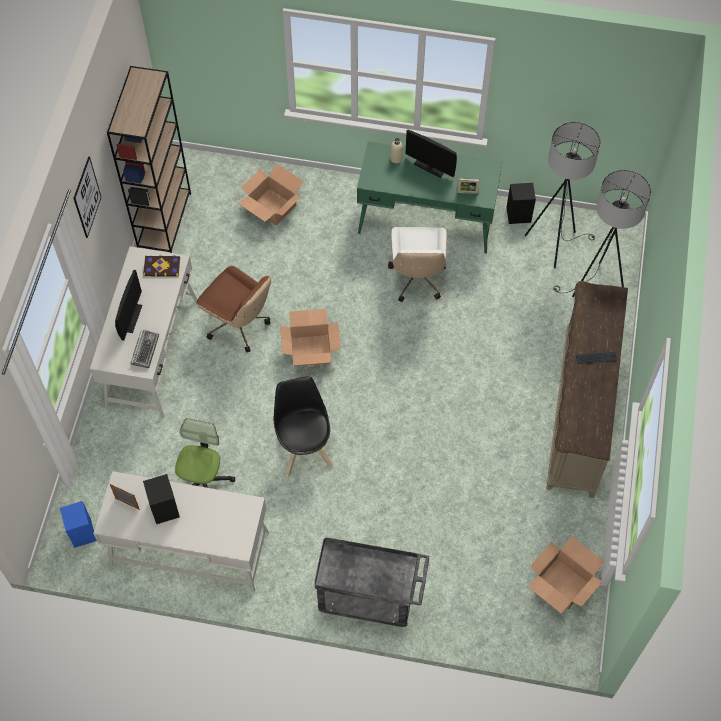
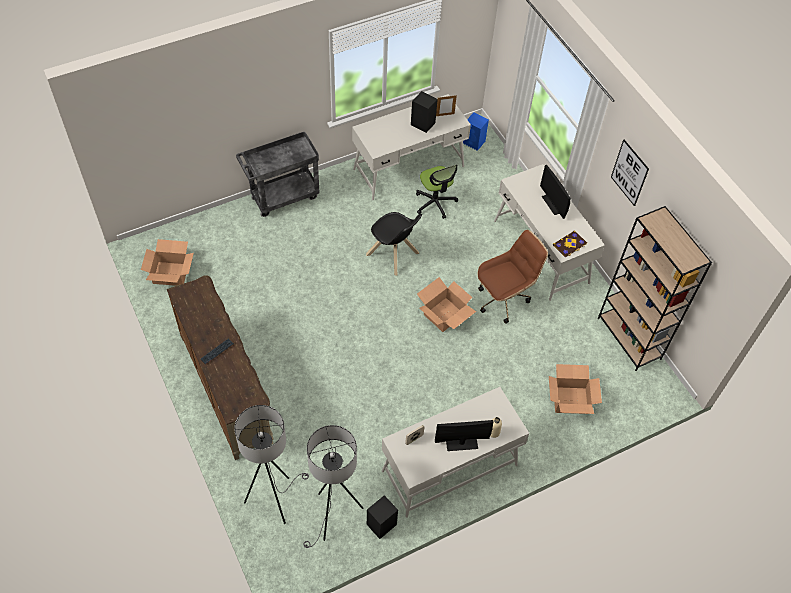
camera: 140 degrees right, 5 degrees down
keyboard [131,330,159,368] -> none
brown office chair [196,266,271,353] -> brown office chair turned 150 degrees clockwise [478,230,548,324]
green desk [357,141,502,254] -> white desk [382,387,529,518]
white office chair [388,227,447,302] -> none

